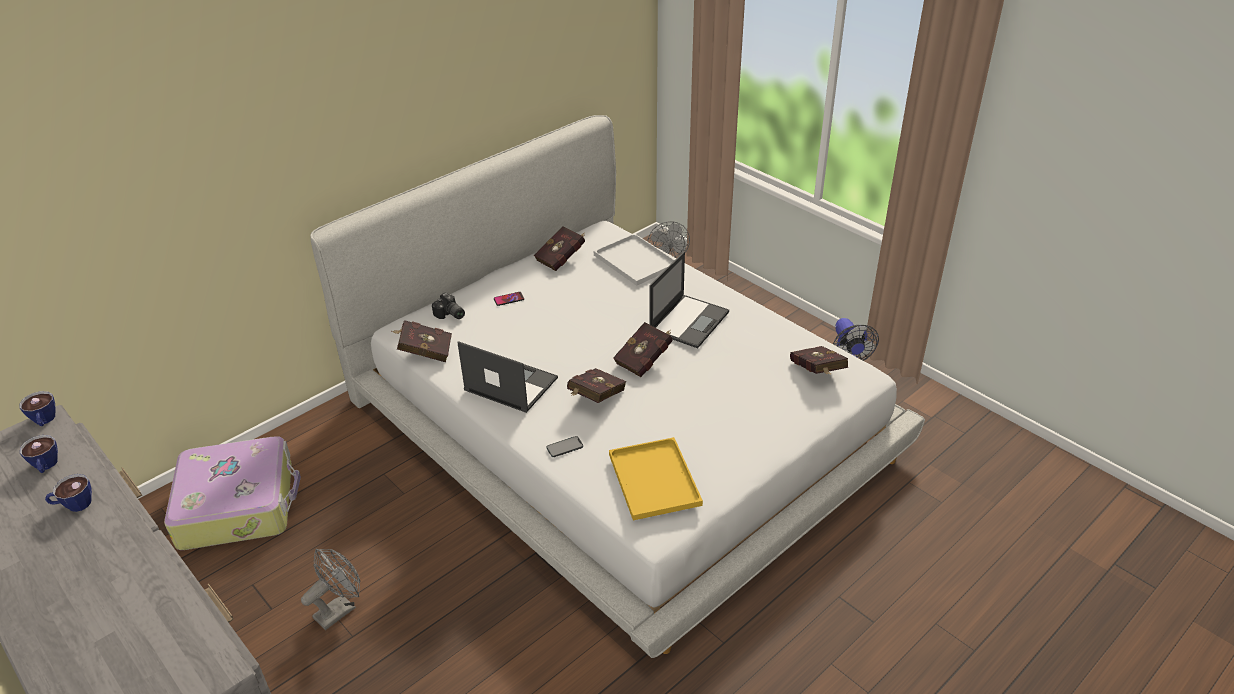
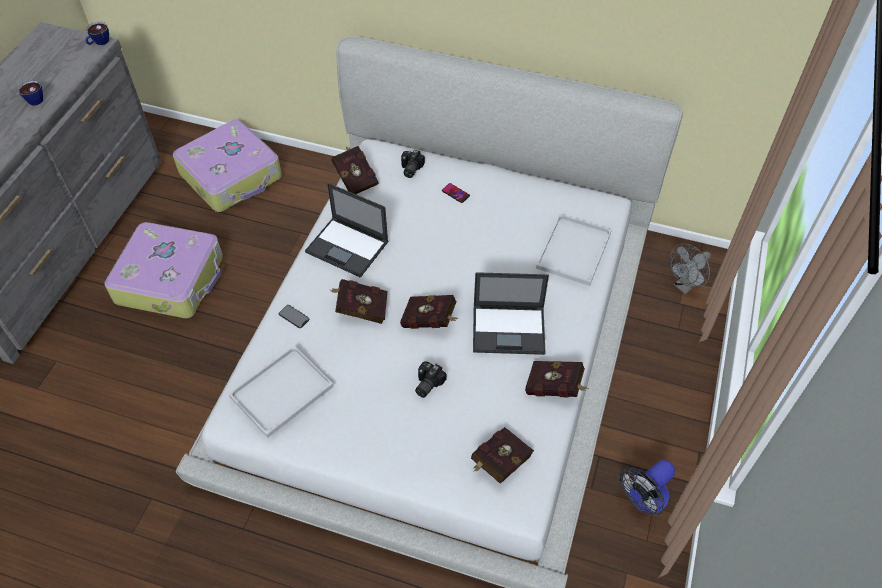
camera: 60 degrees right, 15 degrees up
cup [20,435,58,473] -> none
grey fan [301,549,360,630] -> suitcase [104,222,223,318]
laptop [457,341,558,413] -> laptop turned 120 degrees clockwise [305,183,388,278]
red book [534,226,585,271] -> red book moved to [525,361,589,398]
yellow tray [609,437,703,520] -> white tray [229,346,334,438]
none -> camera [415,361,446,398]

